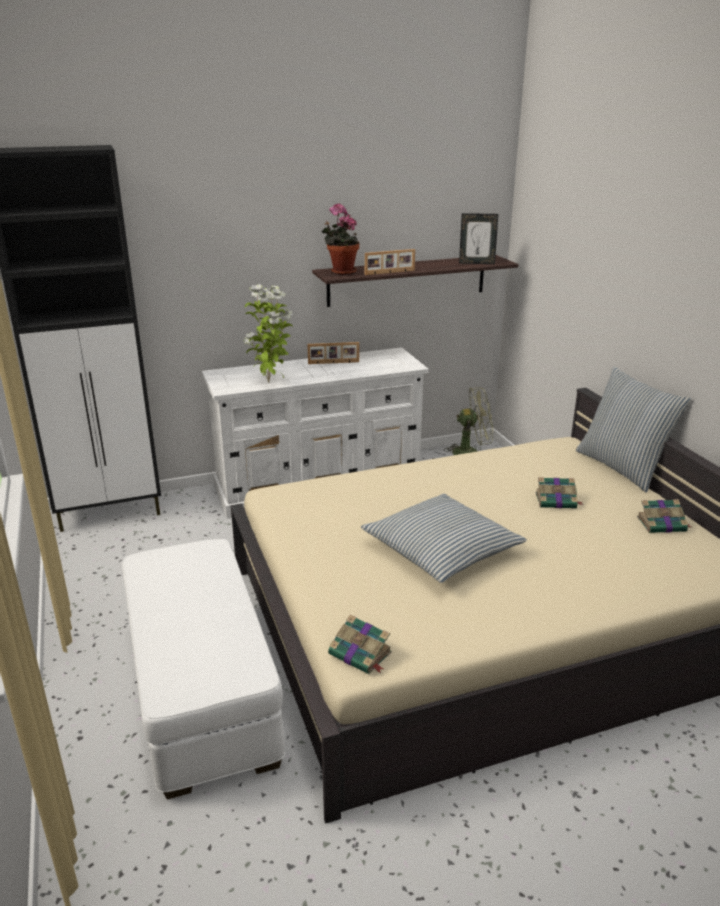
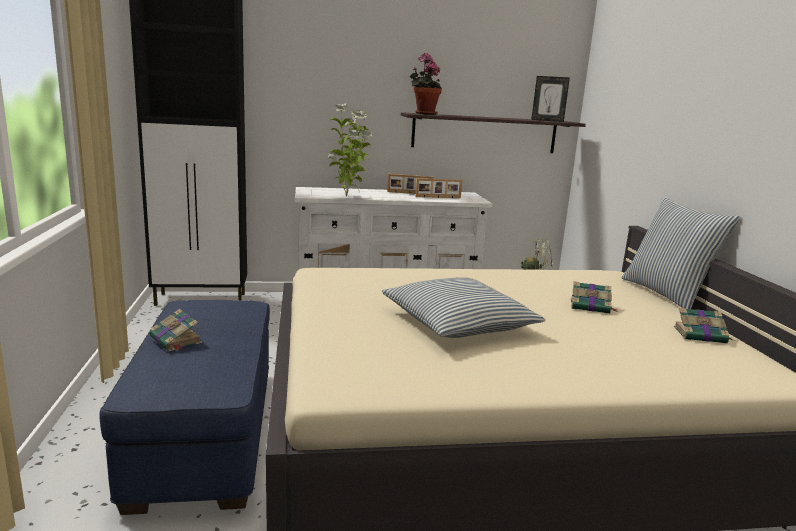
camera: 10 degrees right, 10 degrees down
white ottoman [122,539,285,799] -> blue ottoman [100,300,270,515]
book [328,614,392,674] -> book moved to [149,309,202,351]
picture frame [365,249,415,275] -> picture frame moved to [416,178,462,198]

